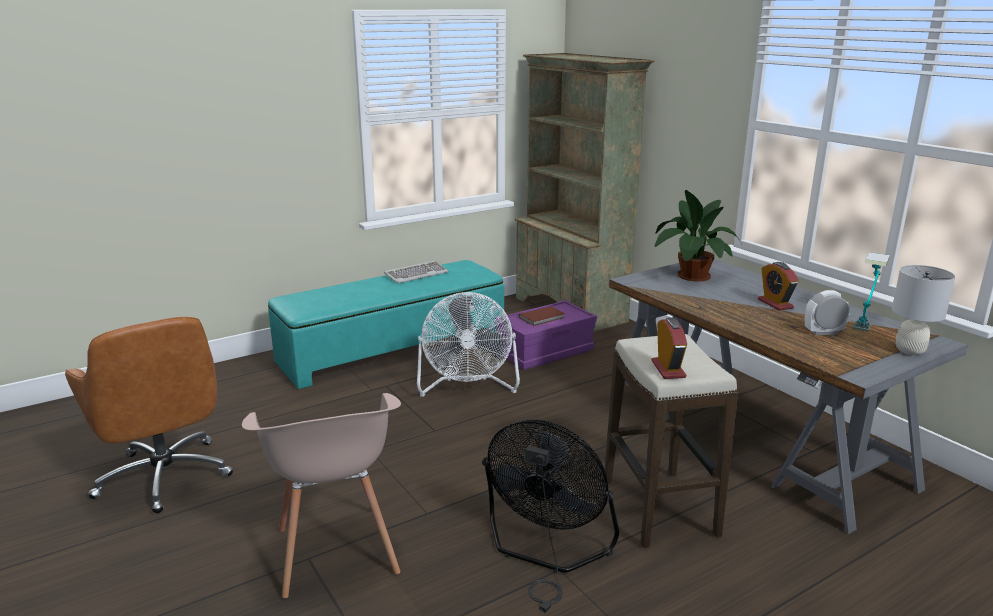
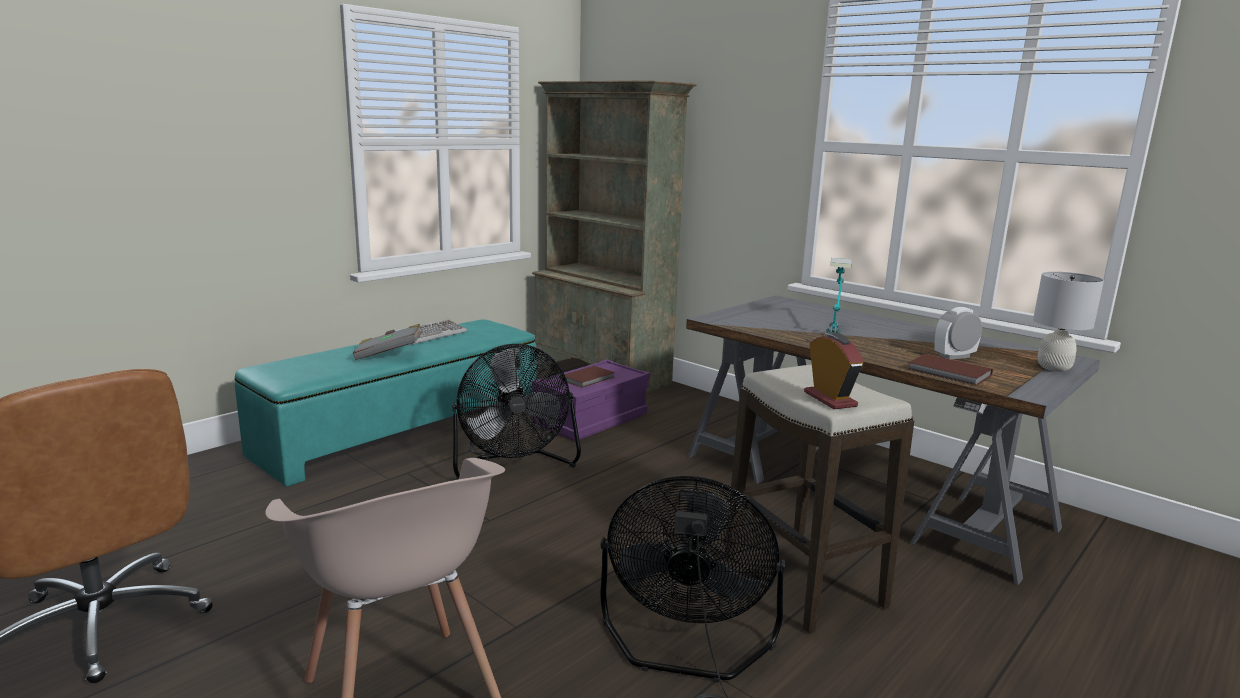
camera: 15 degrees left, 5 degrees down
white fan [417,292,520,397] -> black fan [452,344,581,480]
potted plant [654,190,740,282] -> none
alarm clock [758,262,799,311] -> none
table lamp [853,252,890,332] -> table lamp moved to [825,258,852,334]
none -> grey book [353,324,422,360]
none -> brown book [907,354,993,386]

